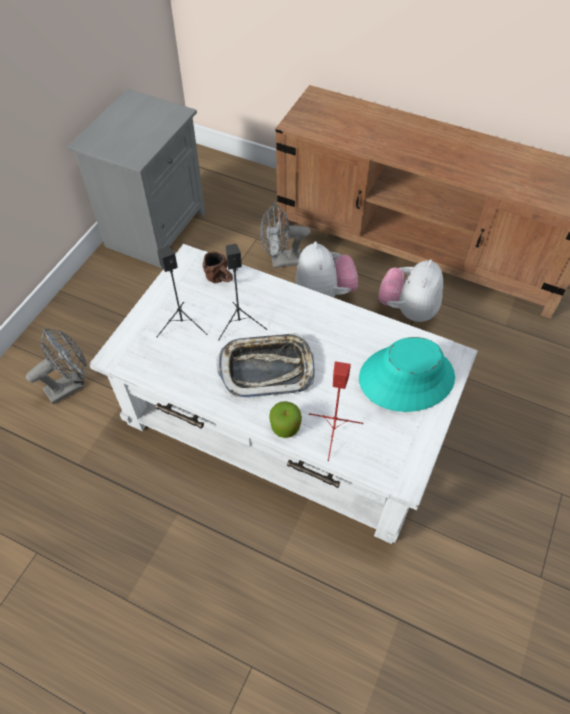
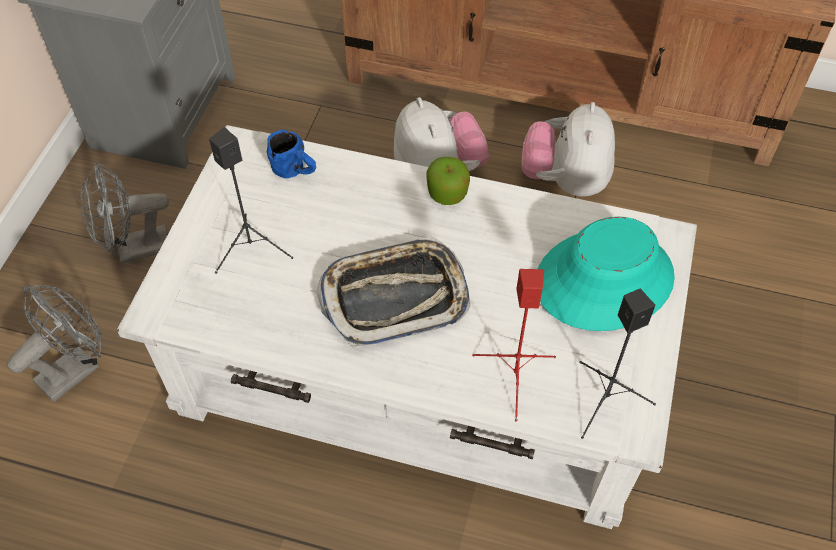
camera: 10 degrees left, 0 degrees up
brown mug [203,251,233,283] -> blue mug [267,130,316,178]
black speaker [218,244,267,341] -> black speaker moved to [579,289,656,439]
grey fan [260,202,311,268] -> grey fan moved to [80,162,169,264]
apple [269,401,302,438] -> apple moved to [426,157,470,205]

